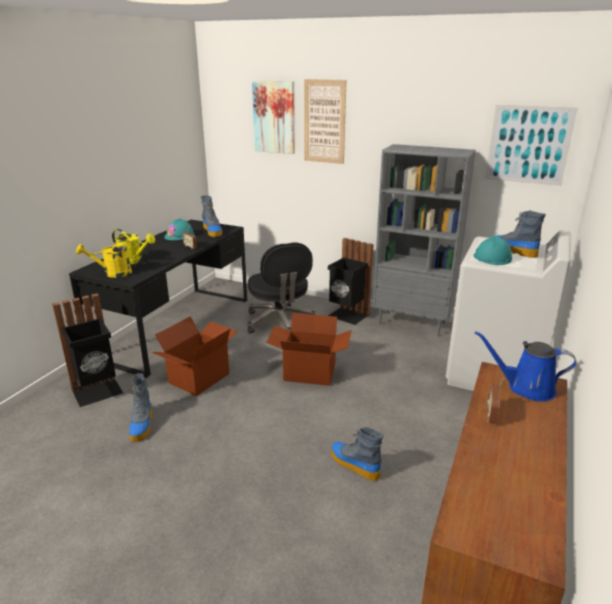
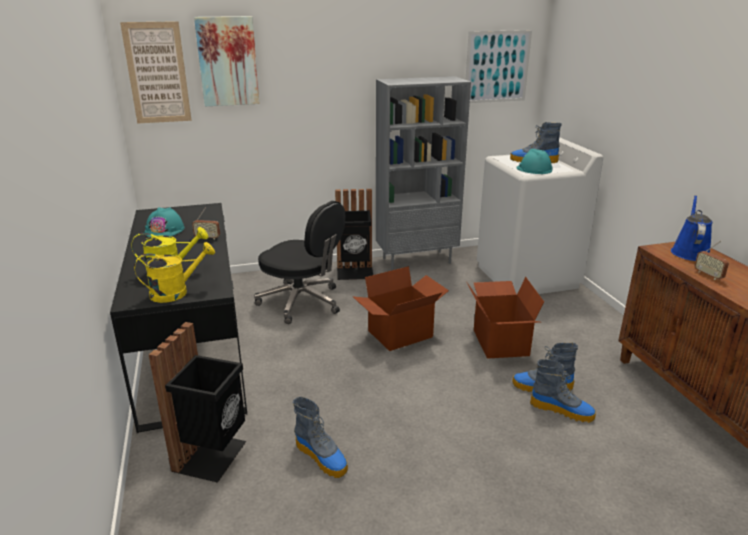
camera: 40 degrees left, 0 degrees up
yellow watering can [76,240,135,278] -> yellow watering can turned 150 degrees counterclockwise [134,242,215,303]
cardboard box [151,316,237,396] -> cardboard box moved to [467,277,544,359]
boot [201,195,222,237] -> boot moved to [530,359,596,423]
picture [304,79,346,164] -> picture moved to [120,21,192,124]
blue watering can [475,331,577,402] -> blue watering can turned 135 degrees clockwise [671,195,712,261]

